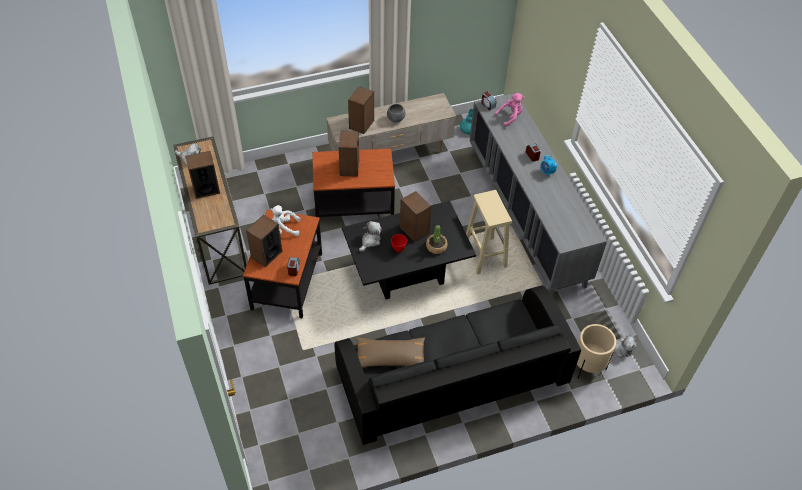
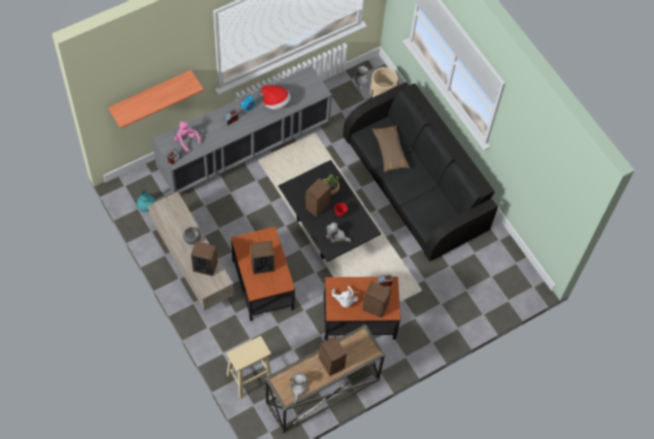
camera: 105 degrees left, 10 degrees up
brown pillow [356,337,425,368] -> brown pillow moved to [372,125,410,172]
beige stool [466,190,512,275] -> beige stool moved to [227,336,271,399]
none -> shelf [108,70,204,129]
none -> hat [260,85,291,109]

